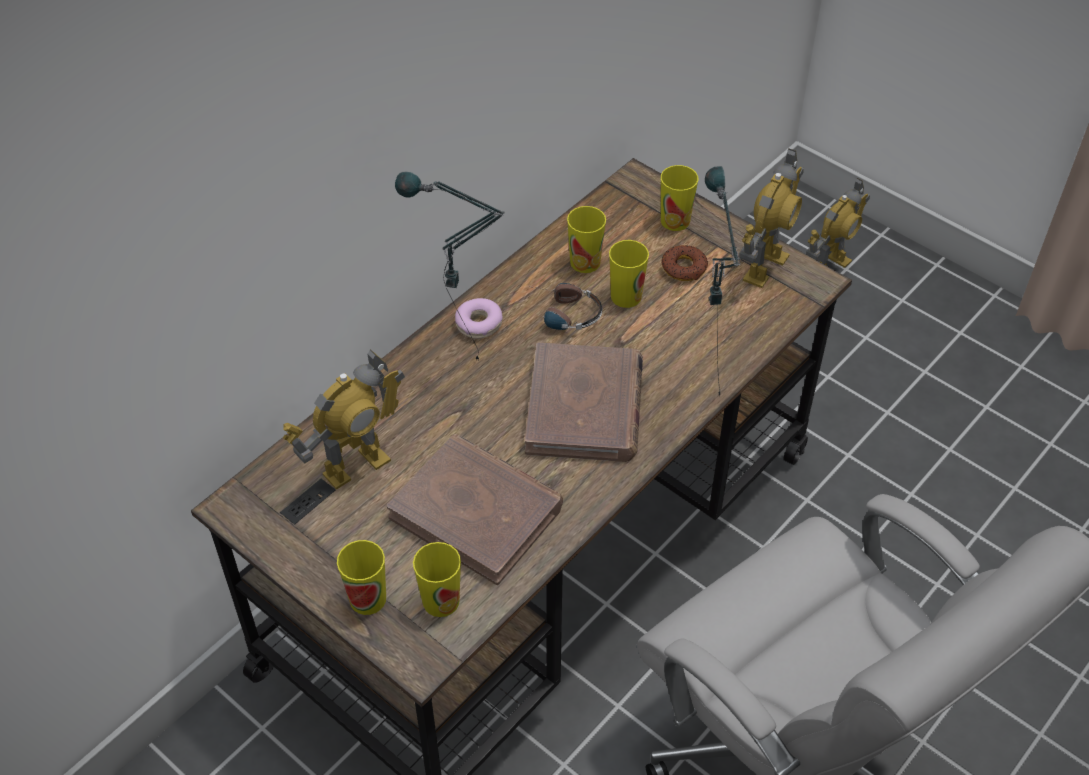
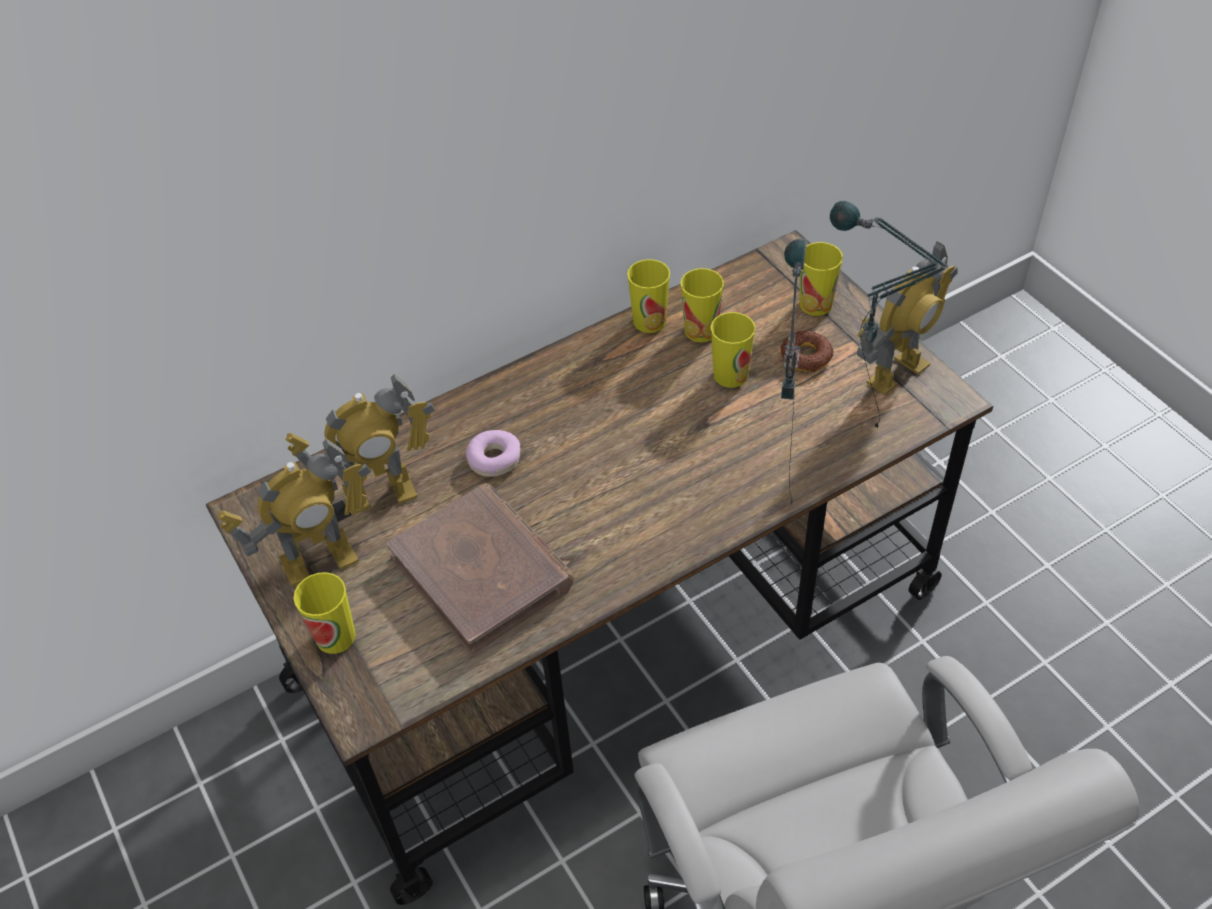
camera: 20 degrees right, 0 degrees up
table lamp [395,171,505,361] -> table lamp moved to [830,201,949,429]
cup [413,542,461,617] -> cup moved to [627,259,670,333]
donut [455,298,503,339] -> donut moved to [466,430,520,477]
brown book [525,342,643,462] -> none
headphones [528,283,602,330] -> none
toy robot [806,178,870,268] -> toy robot moved to [217,438,371,587]

